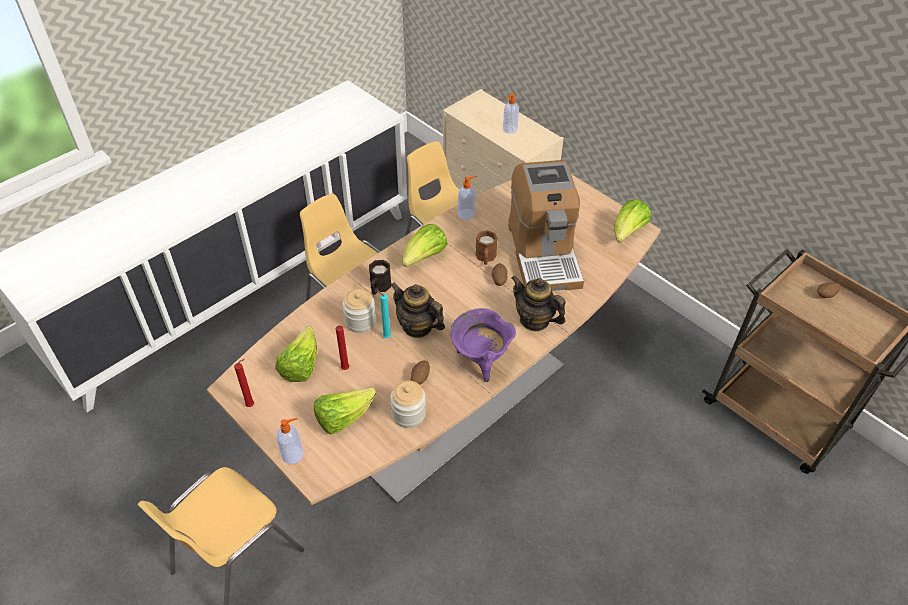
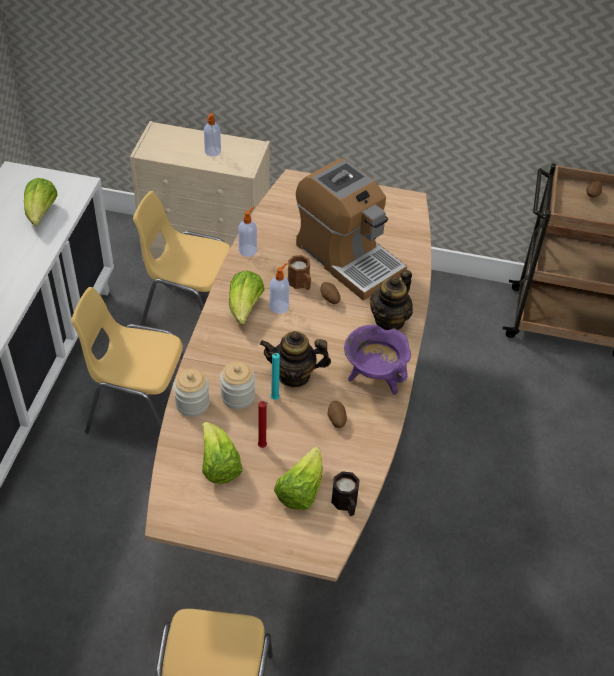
camera: 35 degrees left, 0 degrees up
red candle [234,359,254,407] -> none
soap dispenser [276,418,303,464] -> soap dispenser moved to [270,263,289,314]
black mug [369,260,391,295] -> black mug moved to [331,471,360,516]
jar [390,380,426,428] -> jar moved to [173,369,210,417]
teapot [511,276,566,331] -> teapot turned 60 degrees counterclockwise [370,269,413,330]
lettuce [614,199,651,243] -> lettuce moved to [24,178,58,226]

